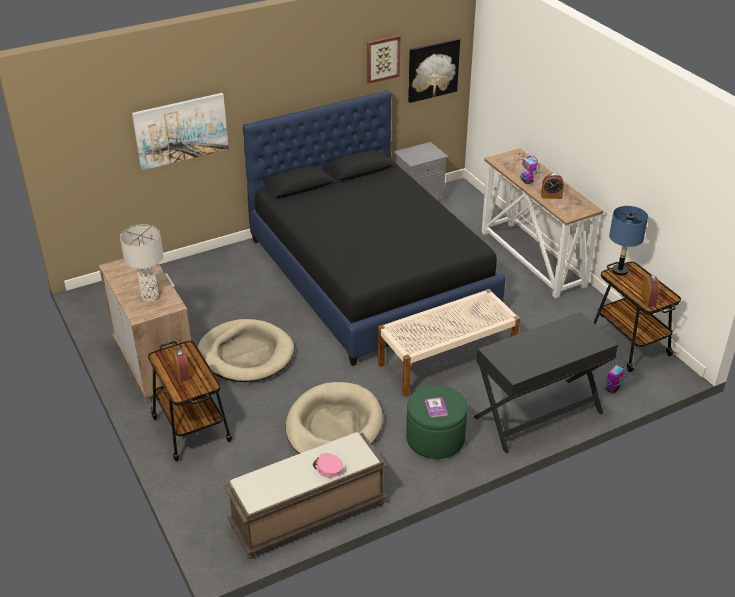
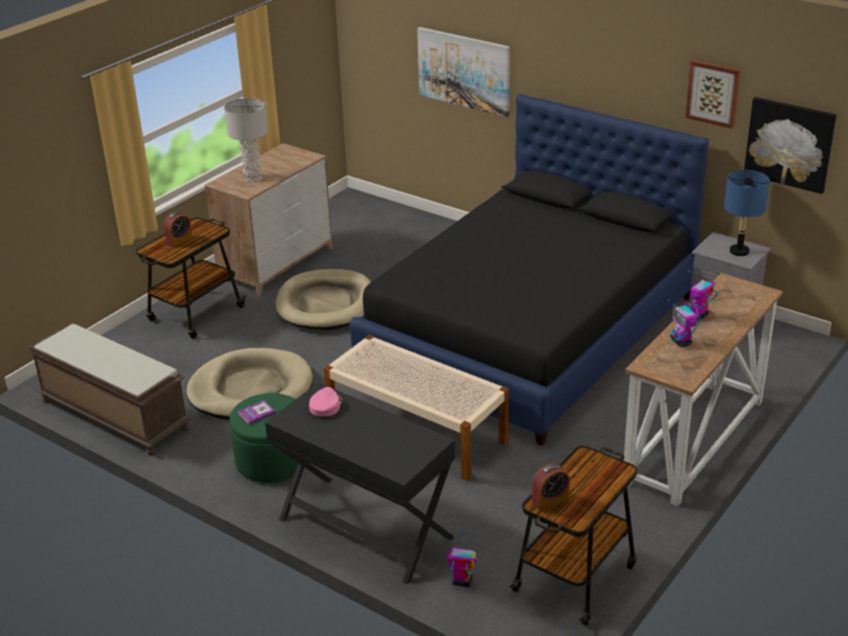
camera: 65 degrees right, 5 degrees down
pink cap [313,453,343,478] -> pink cap moved to [309,387,342,417]
alarm clock [541,173,564,199] -> toy robot [668,299,701,347]
blue table lamp [609,206,648,276] -> blue table lamp moved to [724,170,770,256]

